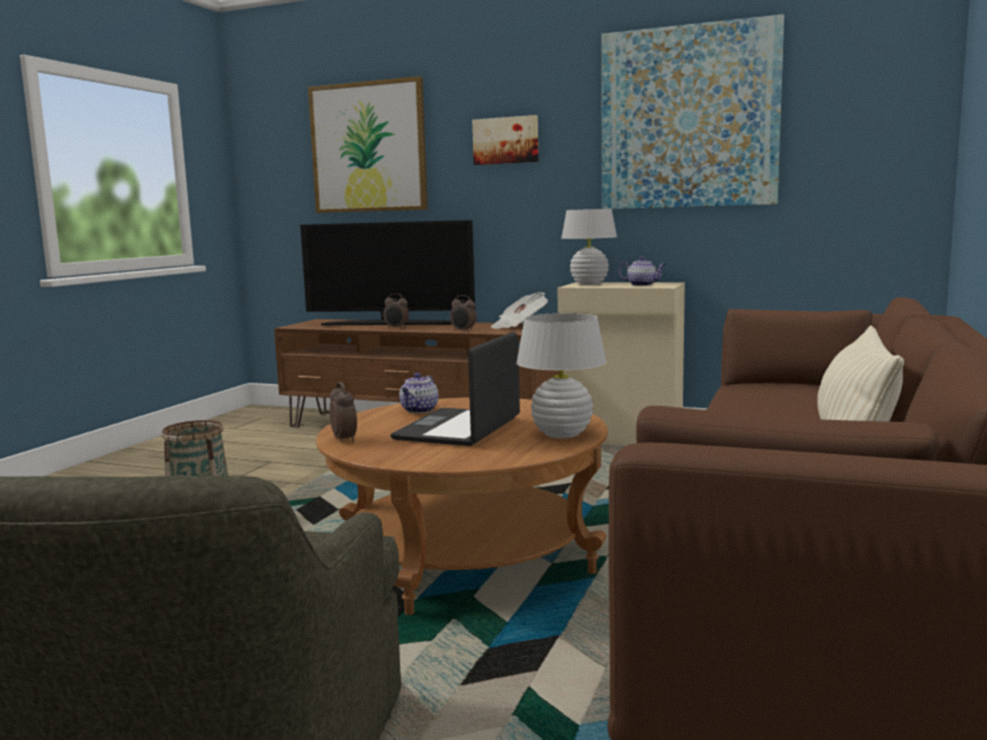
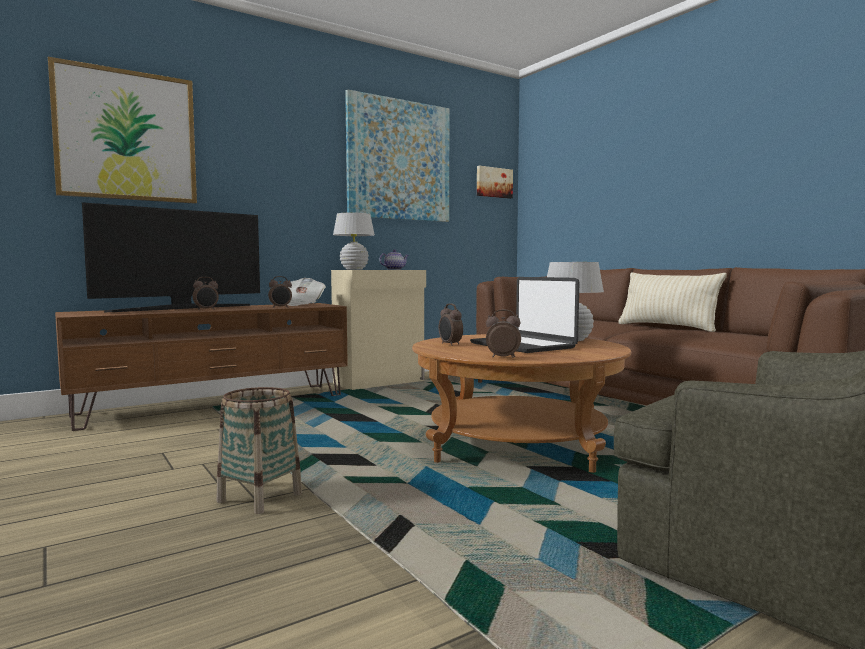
camera: 55 degrees left, 5 degrees down
teapot [399,373,439,413] -> alarm clock [439,303,463,346]
picture [472,115,539,165] -> picture moved to [477,166,513,199]

